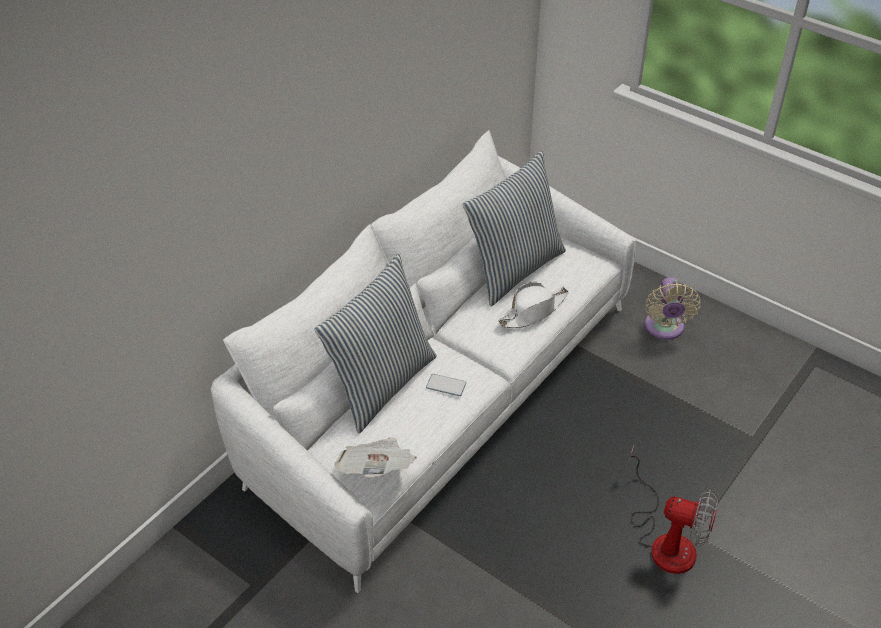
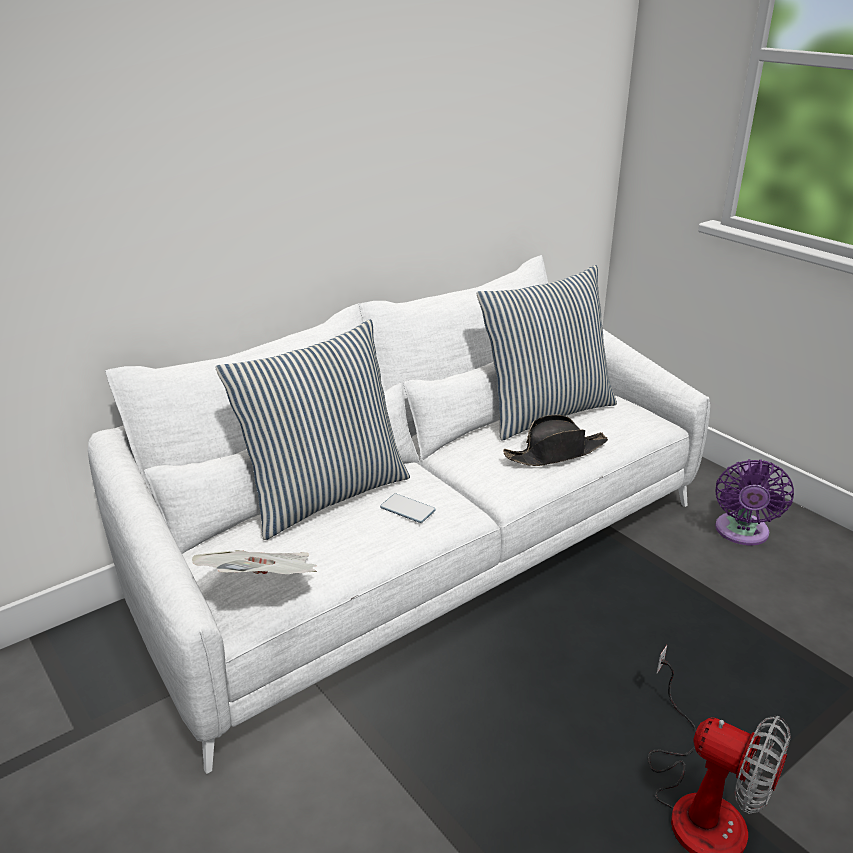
camera: 15 degrees right, 15 degrees down
white hat [498,282,569,328] -> black hat [503,415,608,466]
beige fan [645,277,701,340] -> purple fan [715,459,794,546]

